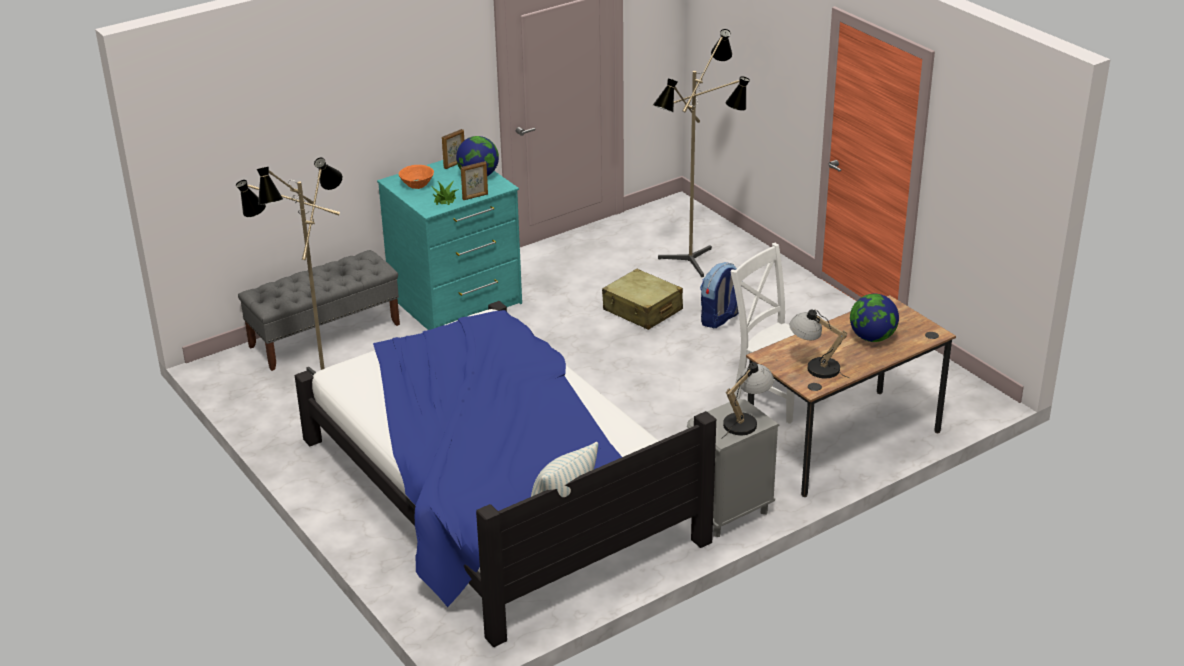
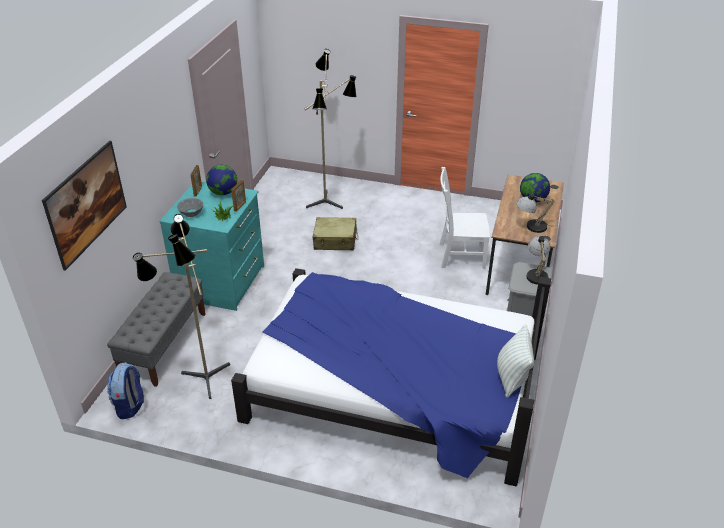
camera: 40 degrees left, 5 degrees up
orange bowl [398,165,434,189] -> grey bowl [177,198,204,217]
backpack [700,262,738,328] -> backpack moved to [107,362,144,419]
none -> picture [42,141,127,271]

